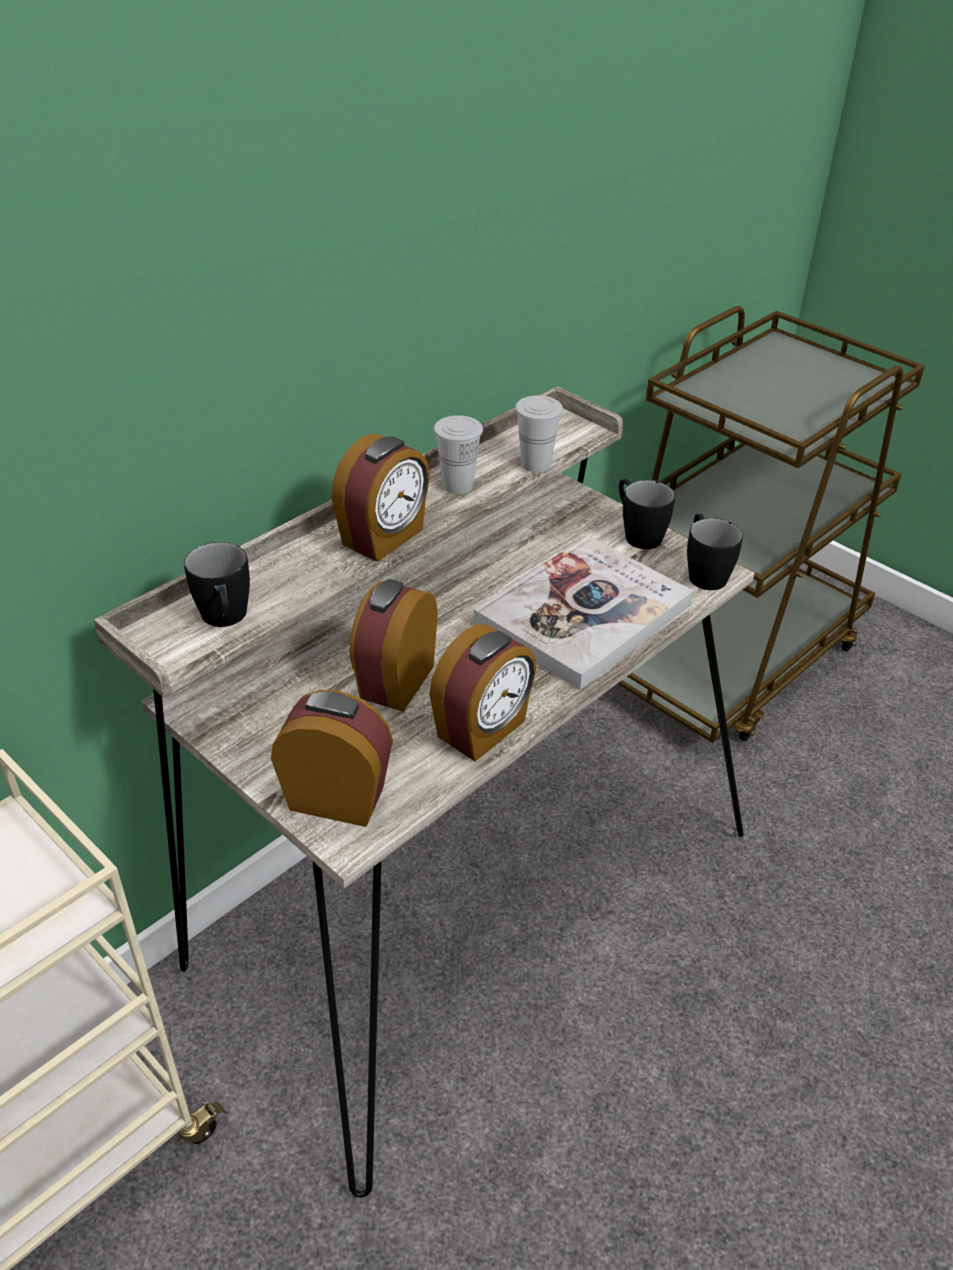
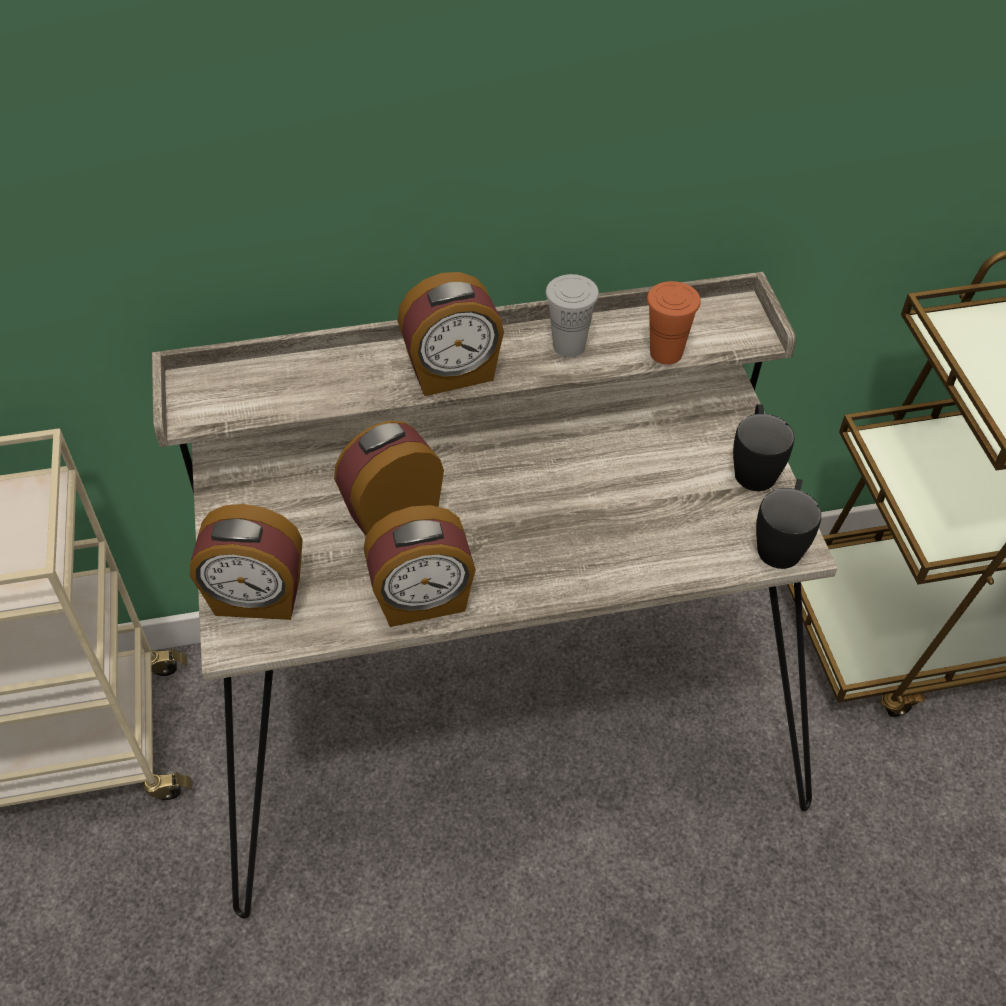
camera: 35 degrees right, 10 degrees up
black mug [184,542,250,627] -> none
alarm clock [271,690,393,827] -> alarm clock turned 135 degrees clockwise [190,504,303,620]
book [473,535,693,690] -> none
white cup [515,395,563,472] -> orange cup [647,281,701,365]

